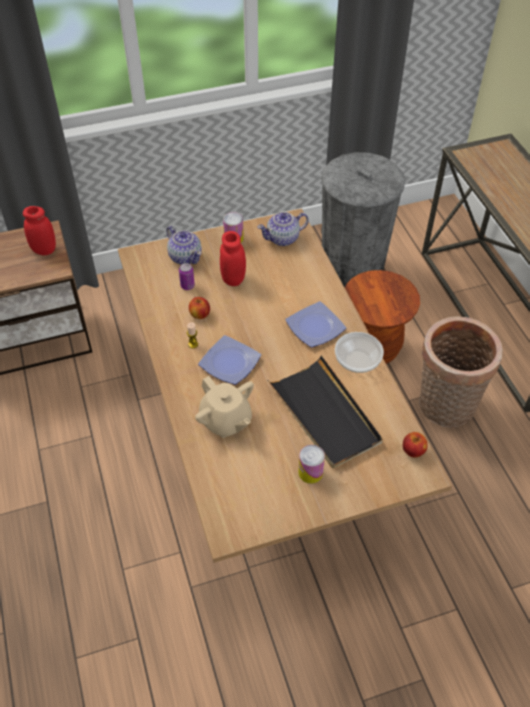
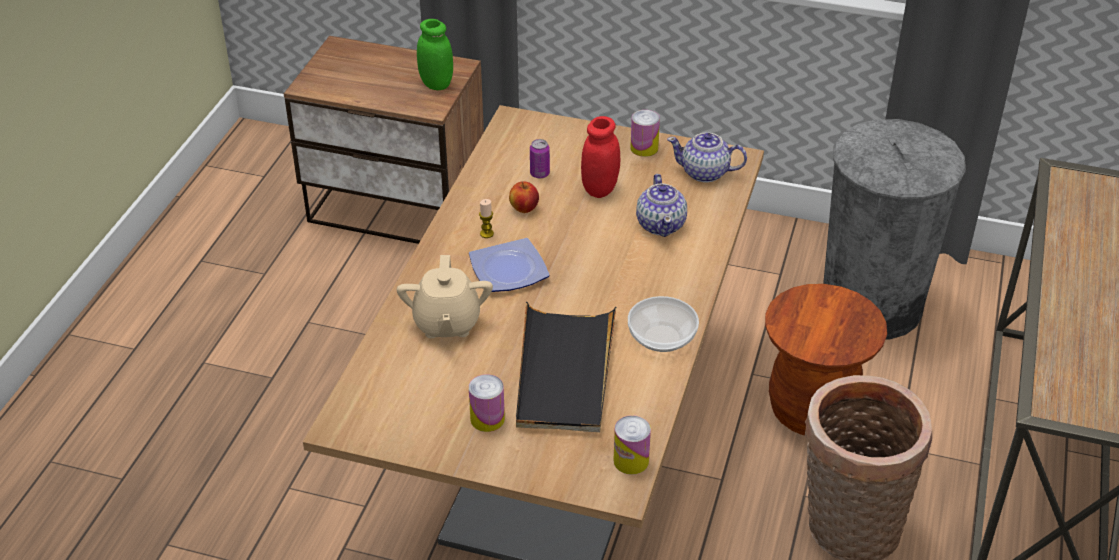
camera: 35 degrees right, 10 degrees down
red jar [23,206,56,255] -> green jar [417,19,453,90]
teapot [166,226,202,264] -> teapot moved to [636,174,687,237]
plate [285,301,346,347] -> none
apple [403,432,428,458] -> can [613,415,651,475]

